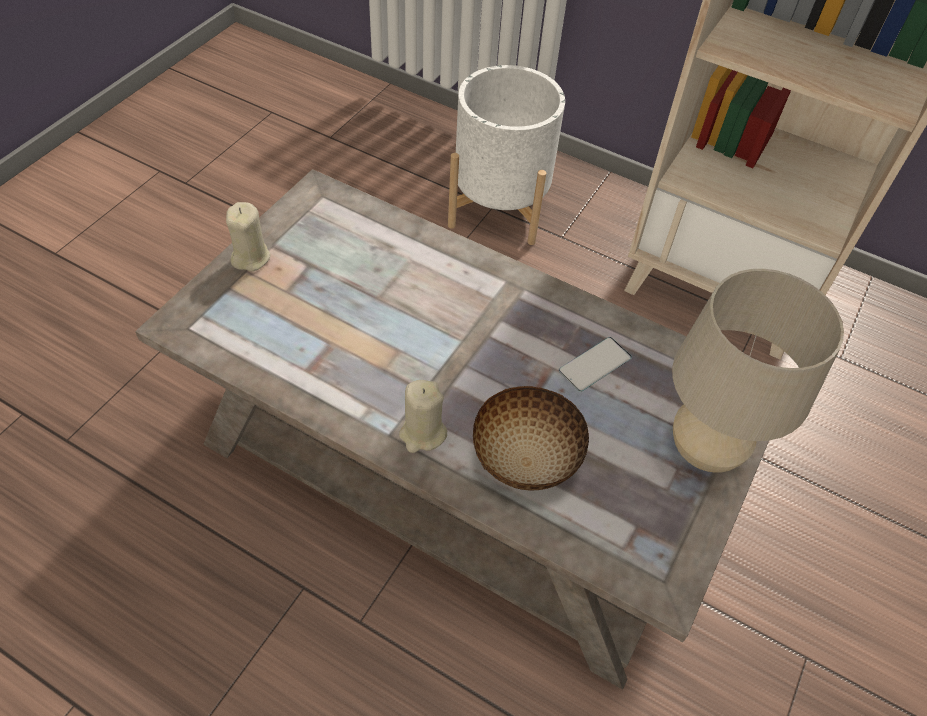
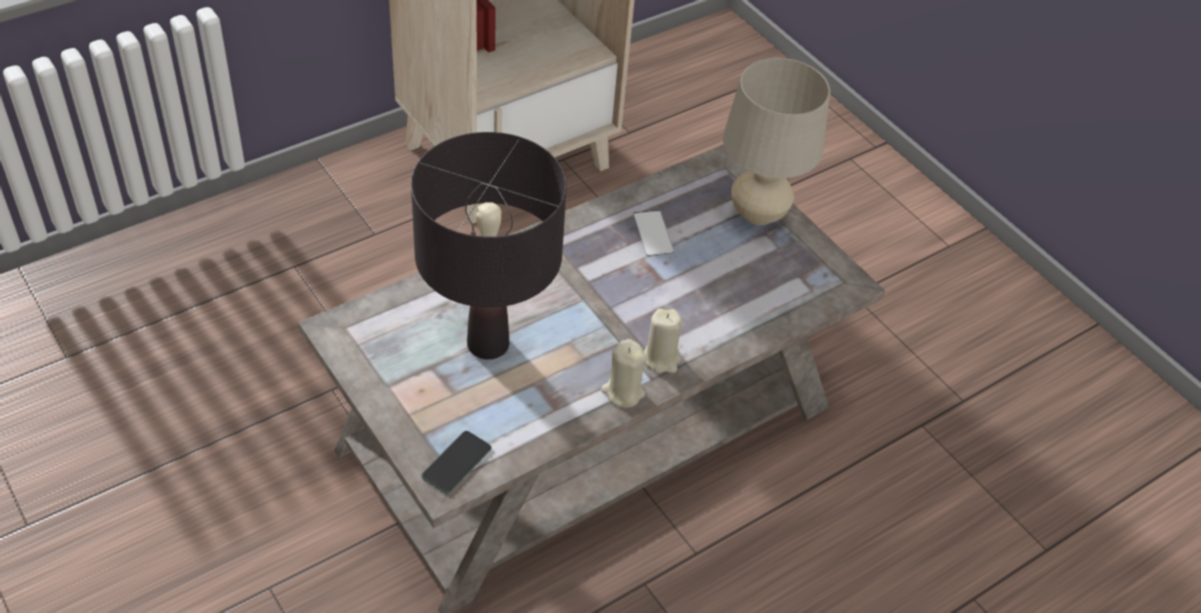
camera: 65 degrees left, 5 degrees down
beige candle [226,202,271,272] -> beige candle moved to [601,340,647,408]
white planter [448,65,565,245] -> none
bowl [473,386,589,490] -> none
none -> black table lamp [411,132,566,360]
none -> phone [421,431,492,494]

